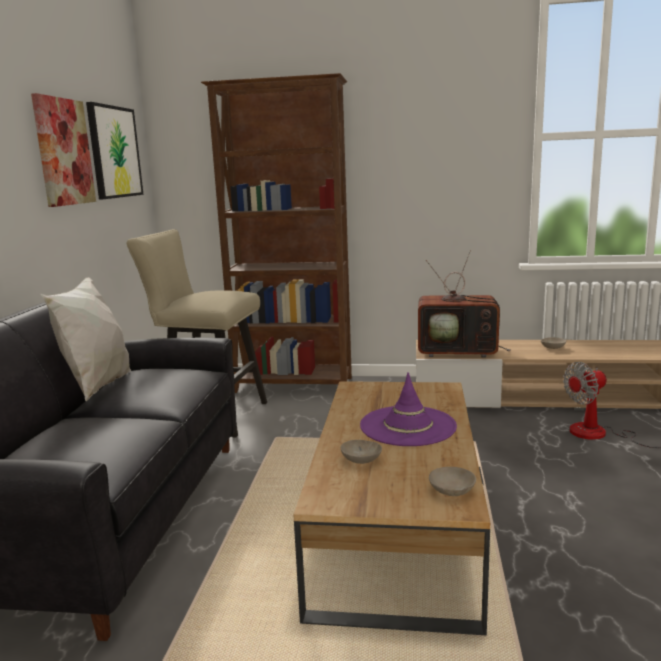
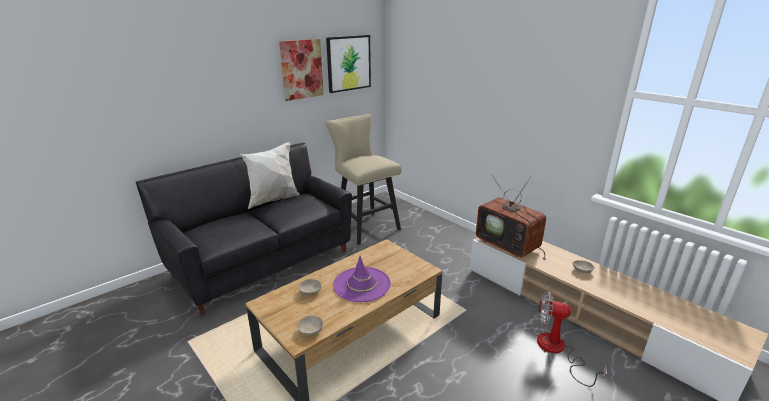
camera: 40 degrees right, 10 degrees up
brown bookcase [201,73,352,393] -> none

